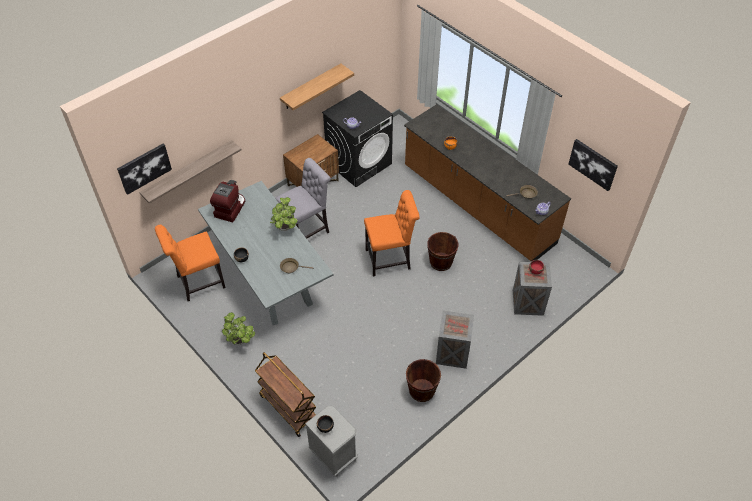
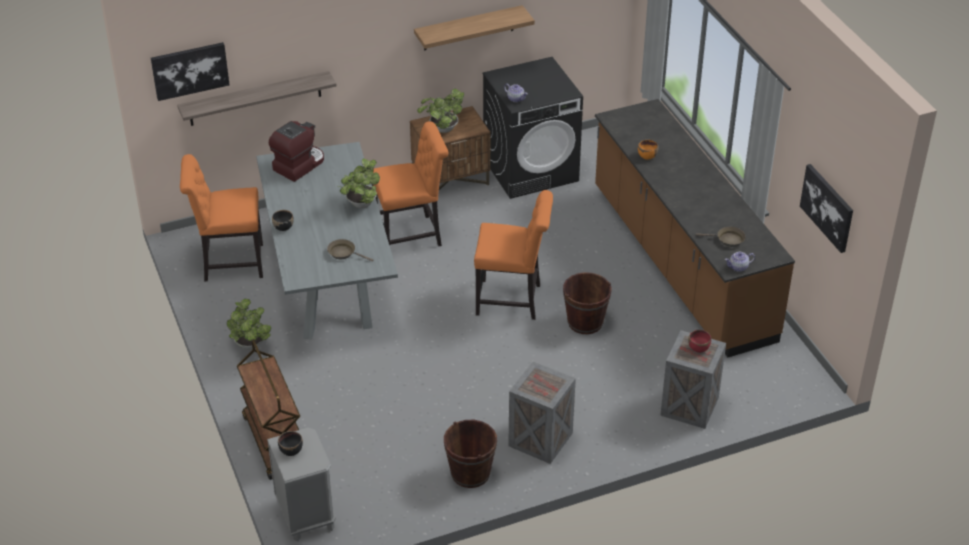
camera: 20 degrees right, 10 degrees down
grey chair [275,158,331,239] -> orange chair [372,121,448,246]
none -> potted plant [417,89,464,133]

